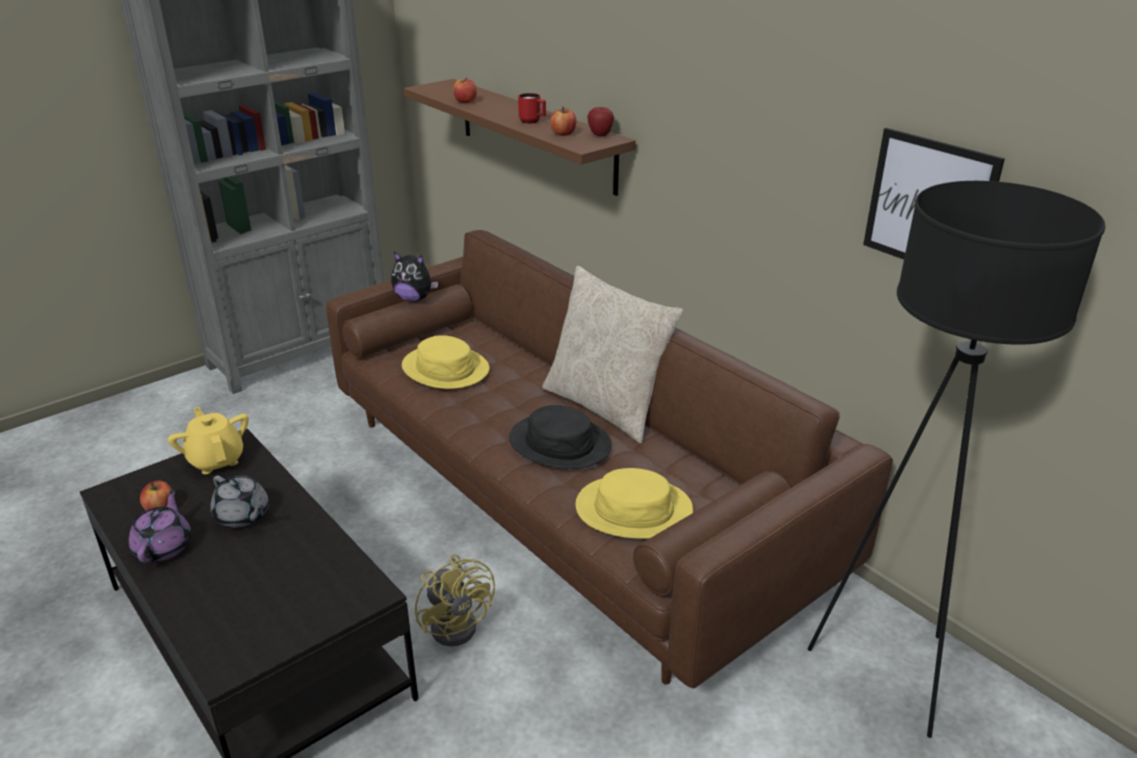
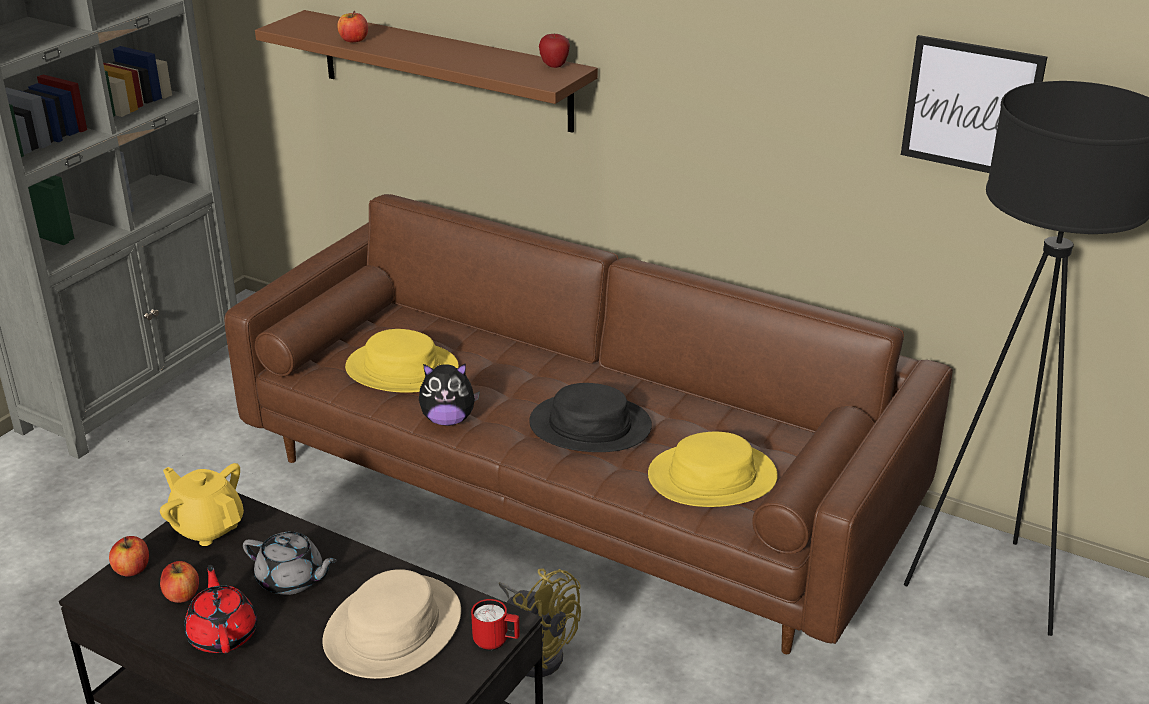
camera: 20 degrees left, 0 degrees up
purple teapot [129,489,192,563] -> red teapot [184,565,257,653]
plush toy [391,252,438,302] -> plush toy moved to [419,363,480,426]
red mug [518,93,546,124] -> red mug moved to [471,599,520,651]
beige pillow [542,266,683,444] -> none
apple [550,107,576,136] -> apple moved to [109,536,149,577]
none -> beige hat [323,569,461,679]

